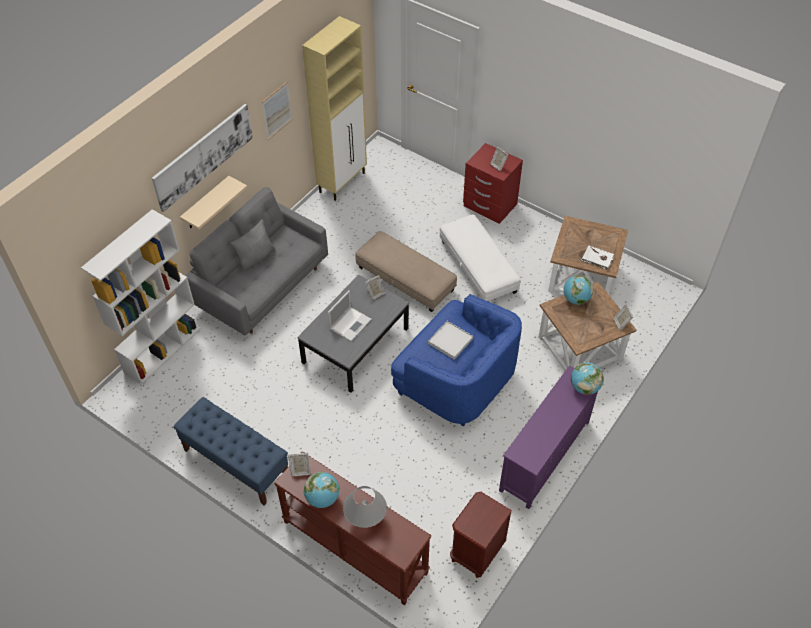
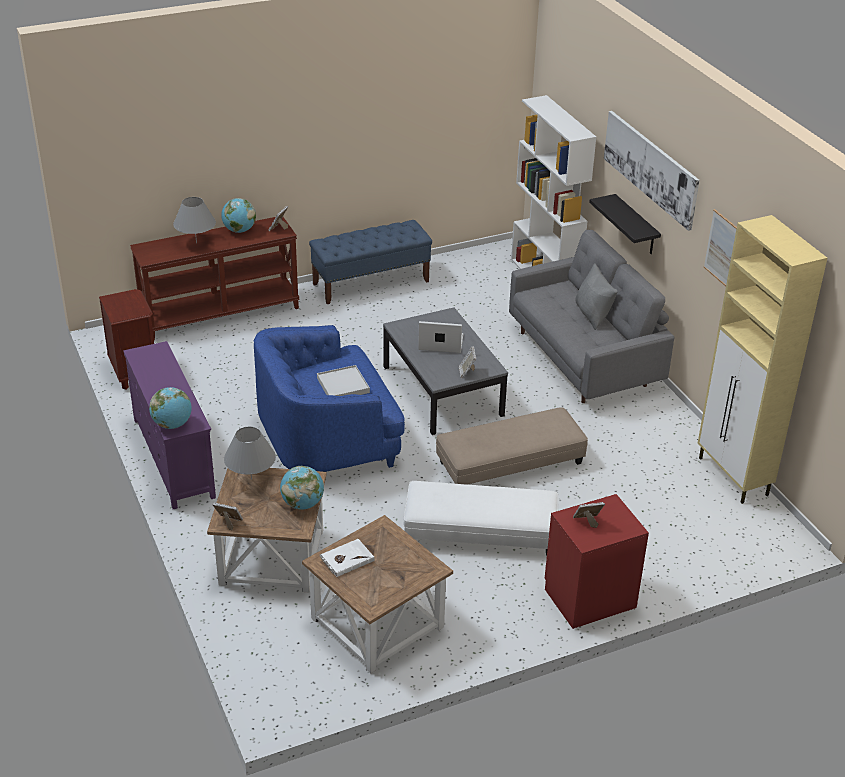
camera: 120 degrees right, 15 degrees down
beige shelf [180,176,247,229] -> black shelf [589,194,661,254]
laptop [328,290,372,341] -> laptop turned 120 degrees clockwise [418,321,464,353]
none -> grey table lamp [224,427,276,480]

